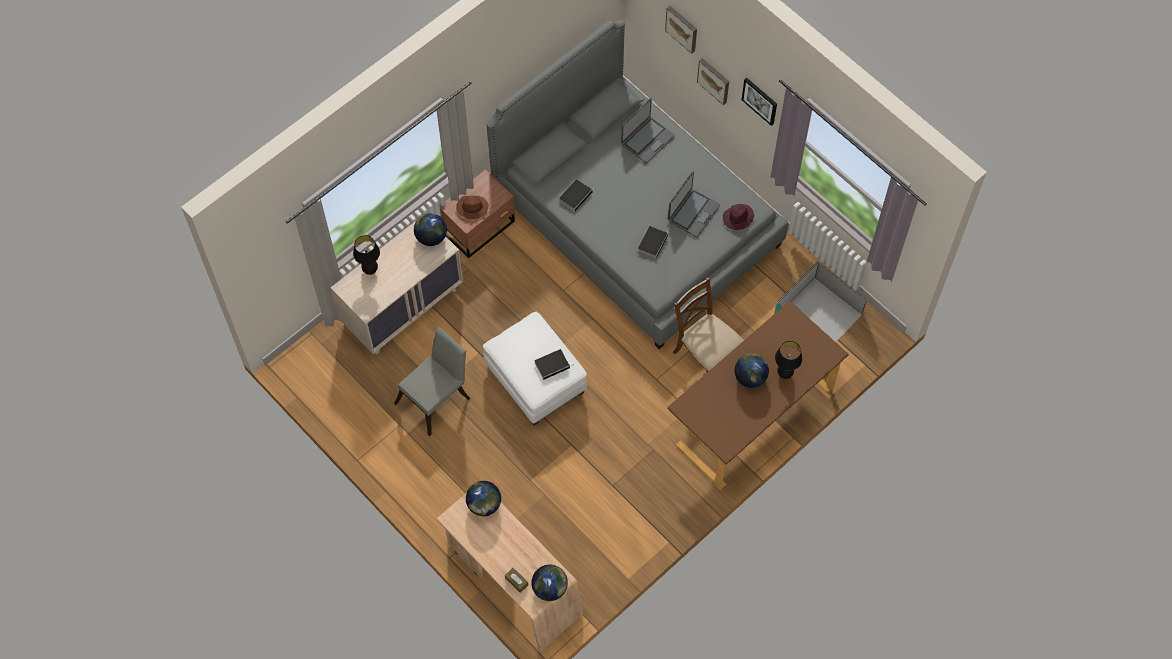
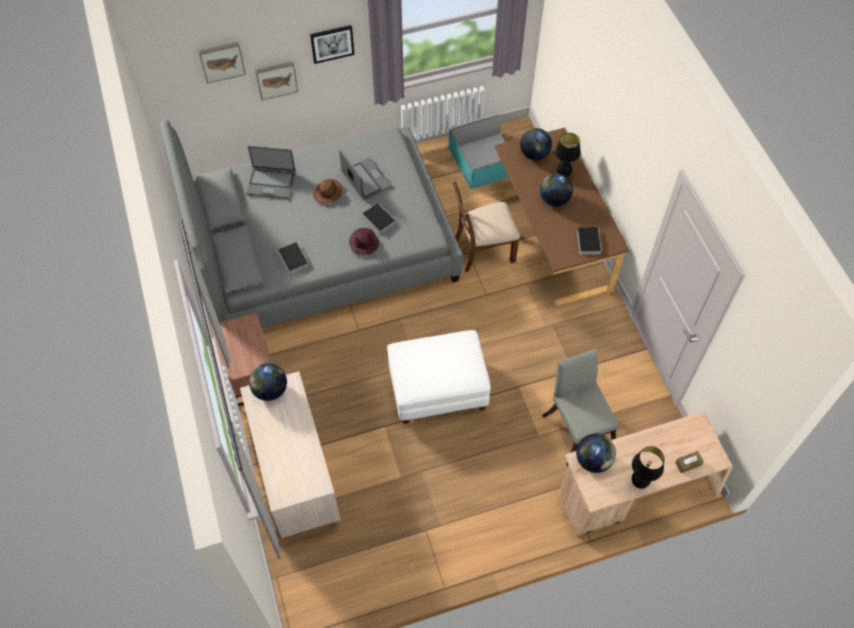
camera: 65 degrees left, 5 degrees down
black table lamp [353,235,380,275] -> black table lamp moved to [632,446,665,489]
grey chair [394,326,471,436] -> grey chair moved to [542,348,620,467]
brown hat [456,196,489,219] -> brown hat moved to [313,179,342,204]
globe [531,564,568,601] -> globe moved to [520,128,552,160]
book [534,349,574,380] -> book moved to [577,227,602,255]
laptop [621,98,675,163] -> laptop turned 120 degrees clockwise [246,146,295,199]
purple hat [723,204,754,230] -> purple hat moved to [349,228,379,255]

